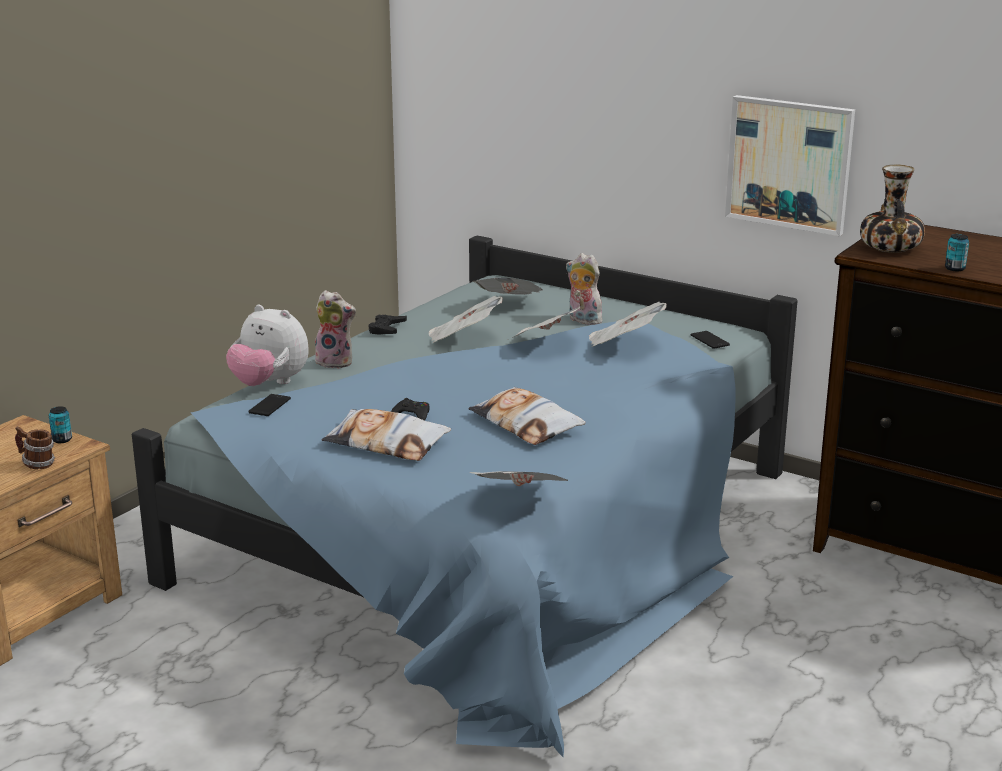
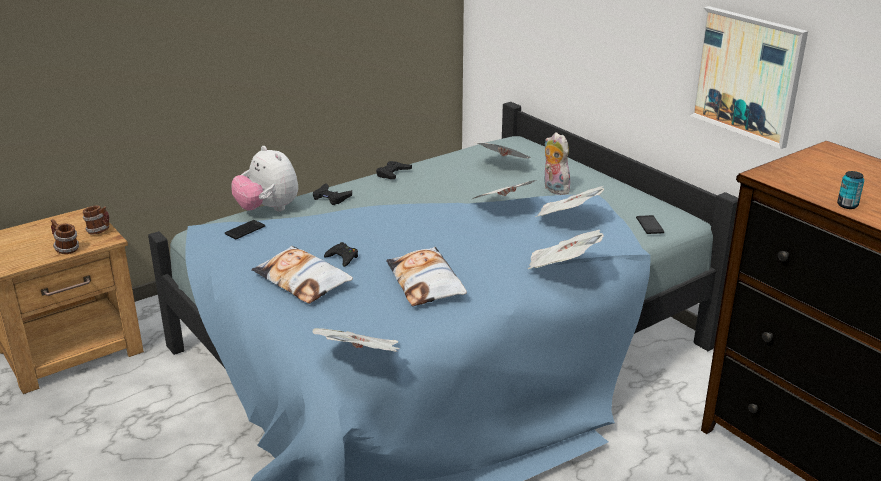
camera: 20 degrees right, 5 degrees up
can [49,406,72,443] -> mug [83,205,110,234]
plush toy [315,290,356,369] -> black game controller [313,183,352,205]
newspaper [428,296,503,343] -> newspaper moved to [528,230,604,269]
vase [860,164,925,253] -> none

